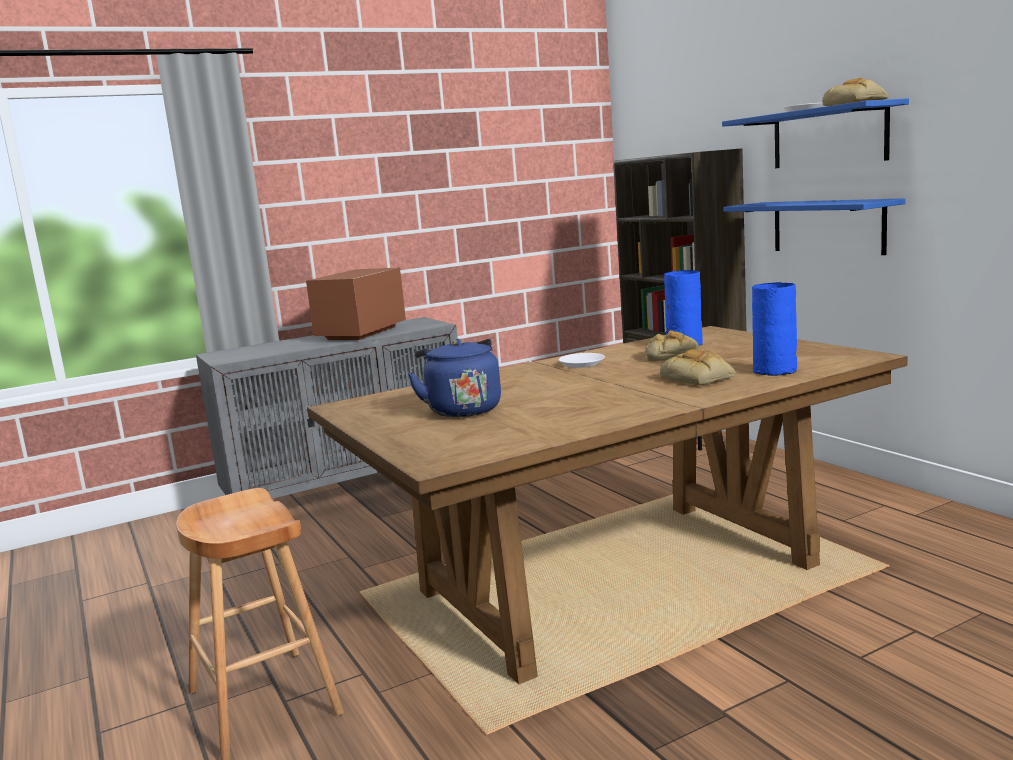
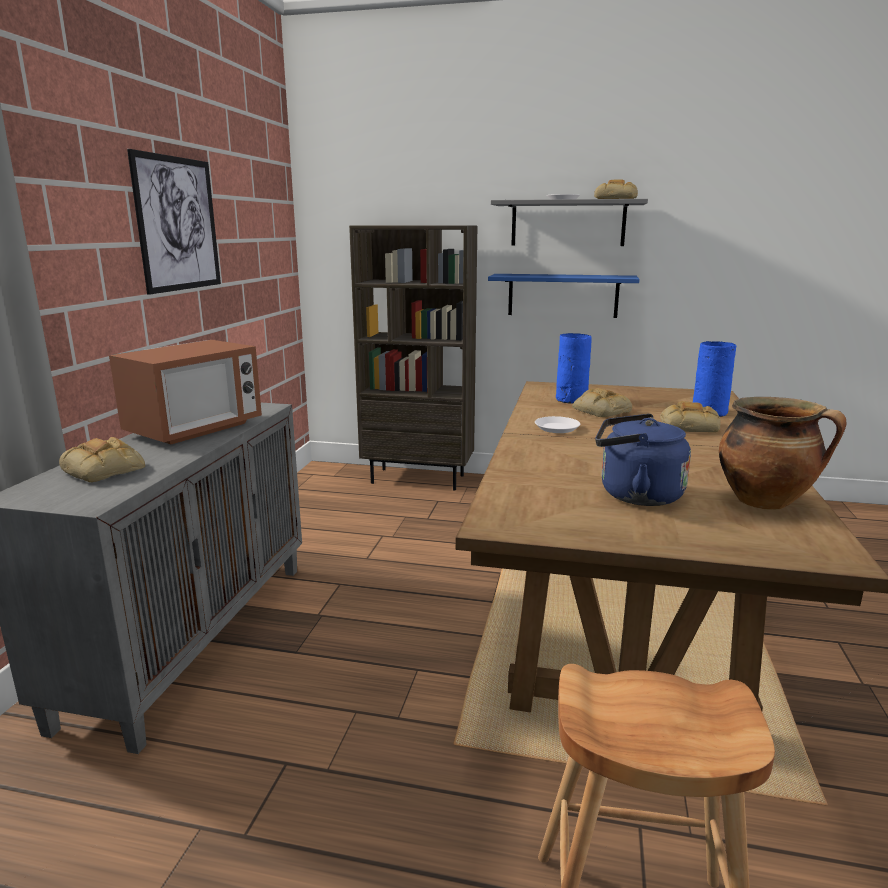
camera: 50 degrees left, 5 degrees up
microwave [306,267,406,340] -> microwave turned 120 degrees counterclockwise [109,340,262,445]
blue shelf [722,98,909,168] -> grey shelf [491,199,648,246]
none -> bread [59,437,145,482]
none -> picture [127,149,221,295]
none -> cooking pot [719,397,846,510]

